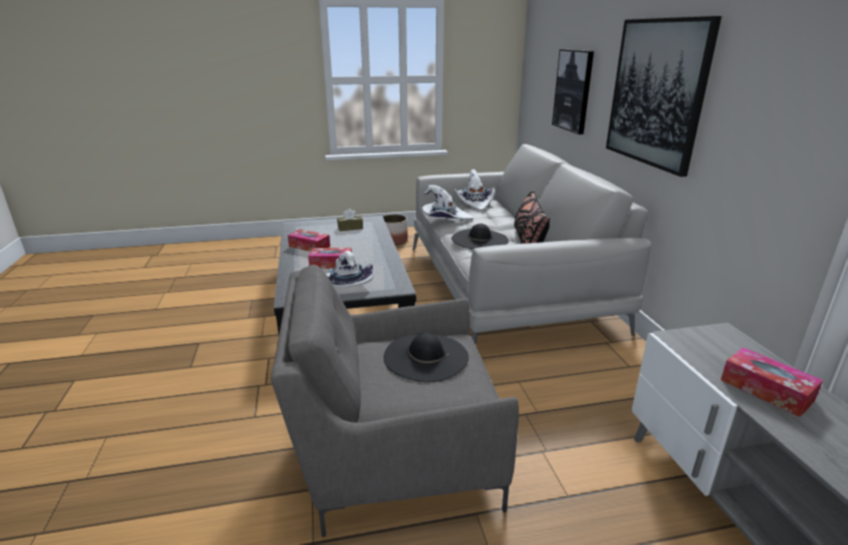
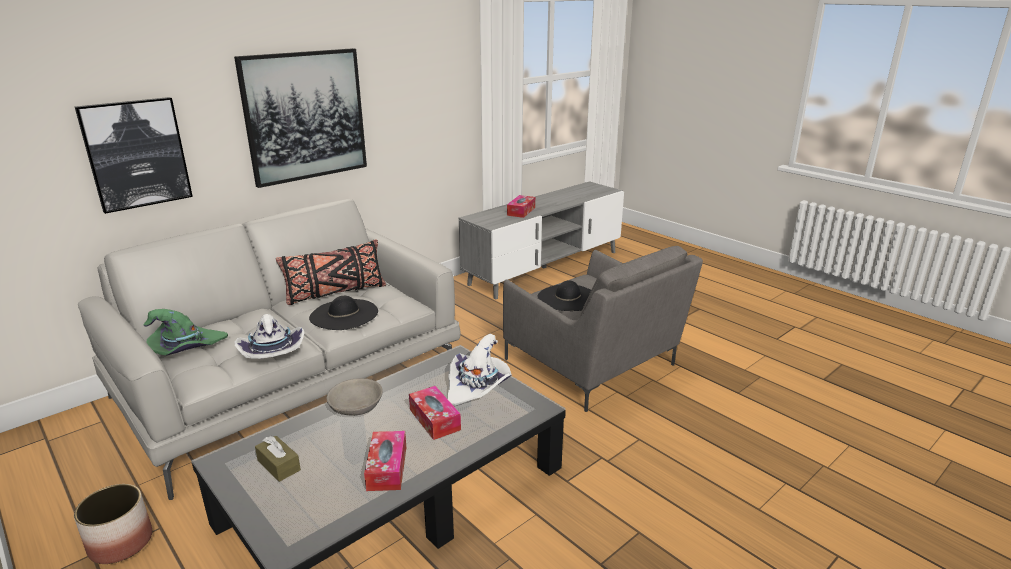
camera: 120 degrees left, 0 degrees up
white hat [454,170,495,211] -> green hat [143,309,228,355]
none -> grey bowl [327,378,383,416]

